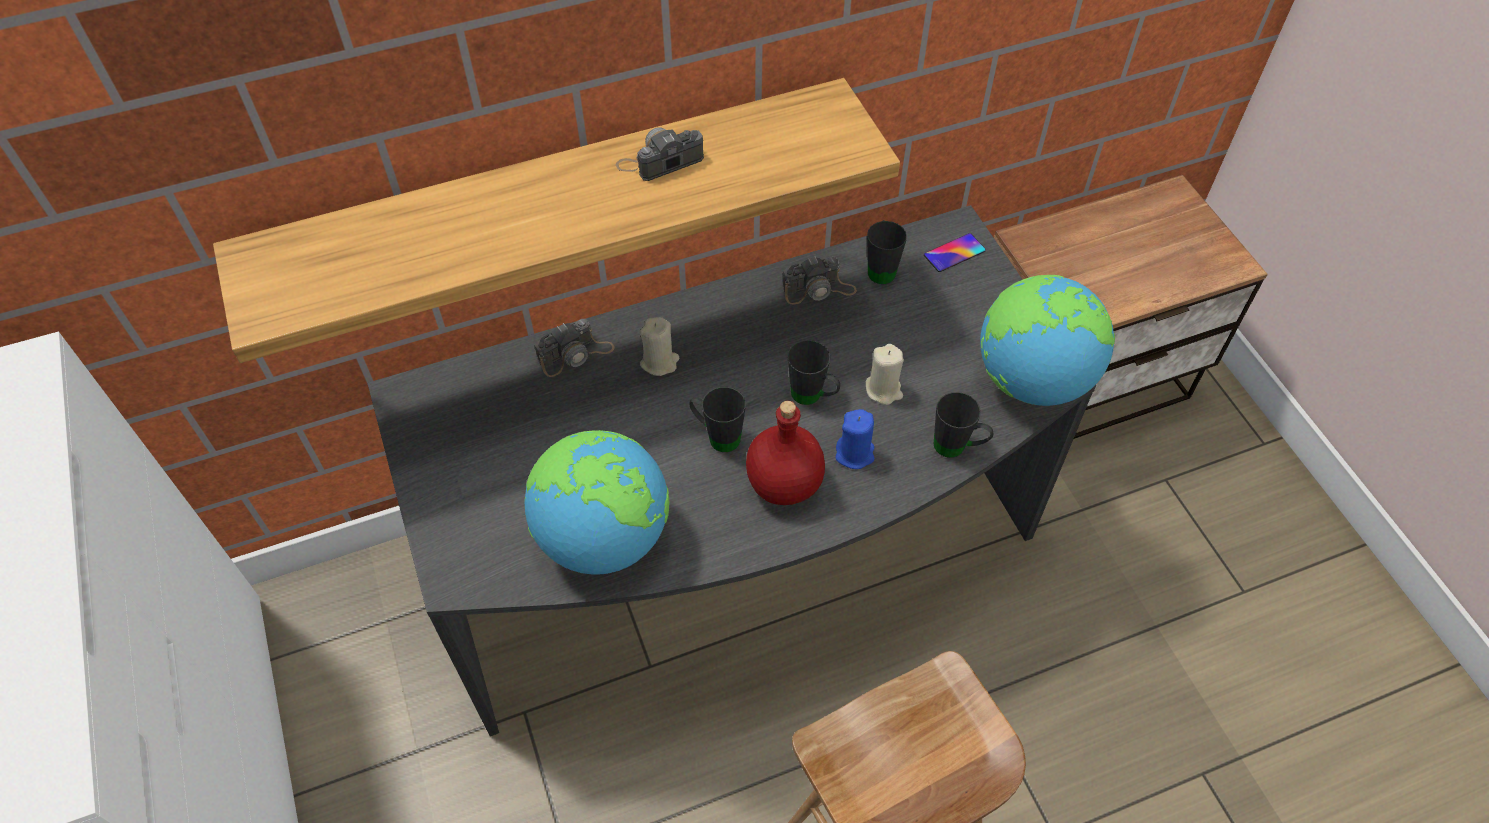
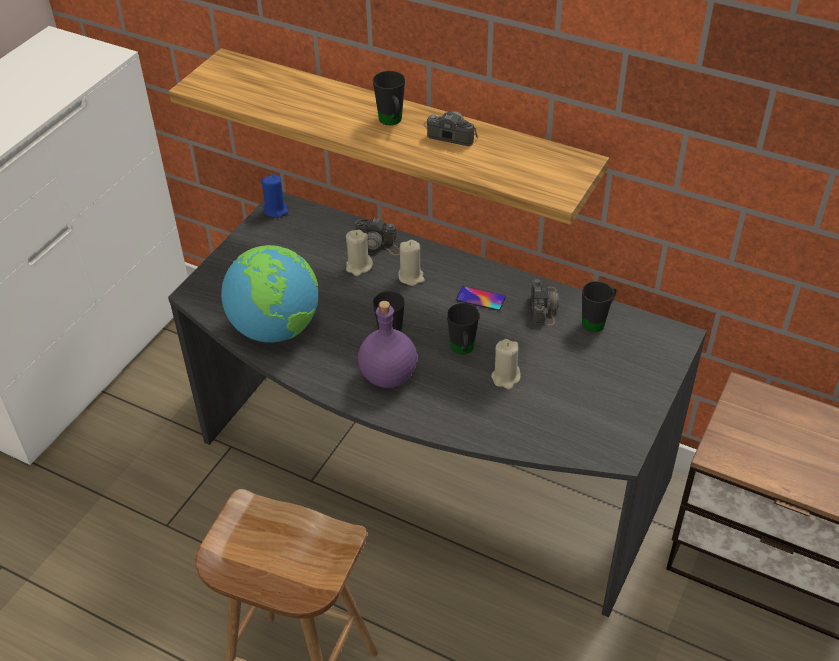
camera: 50 degrees right, 10 degrees down
red bottle [746,401,825,505] -> purple bottle [358,301,417,388]
camera [783,256,857,304] -> camera turned 120 degrees counterclockwise [531,279,559,325]
blue candle [835,409,874,469] -> blue candle moved to [262,174,289,218]
phone [924,233,986,272] -> phone moved to [456,286,506,310]
black mug [934,392,994,458] -> black mug moved to [373,71,405,125]
globe [980,275,1115,406] -> none
none -> beige candle [346,230,373,276]

